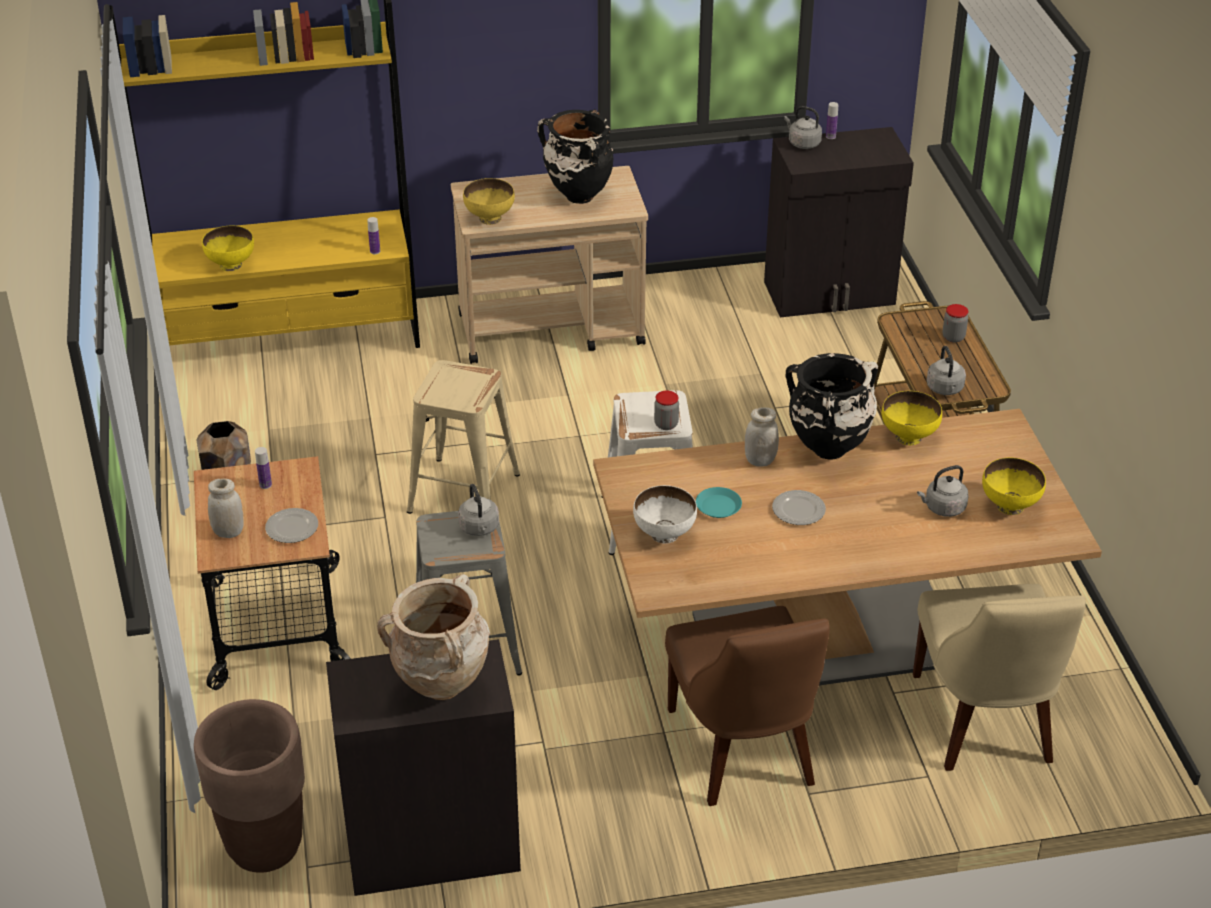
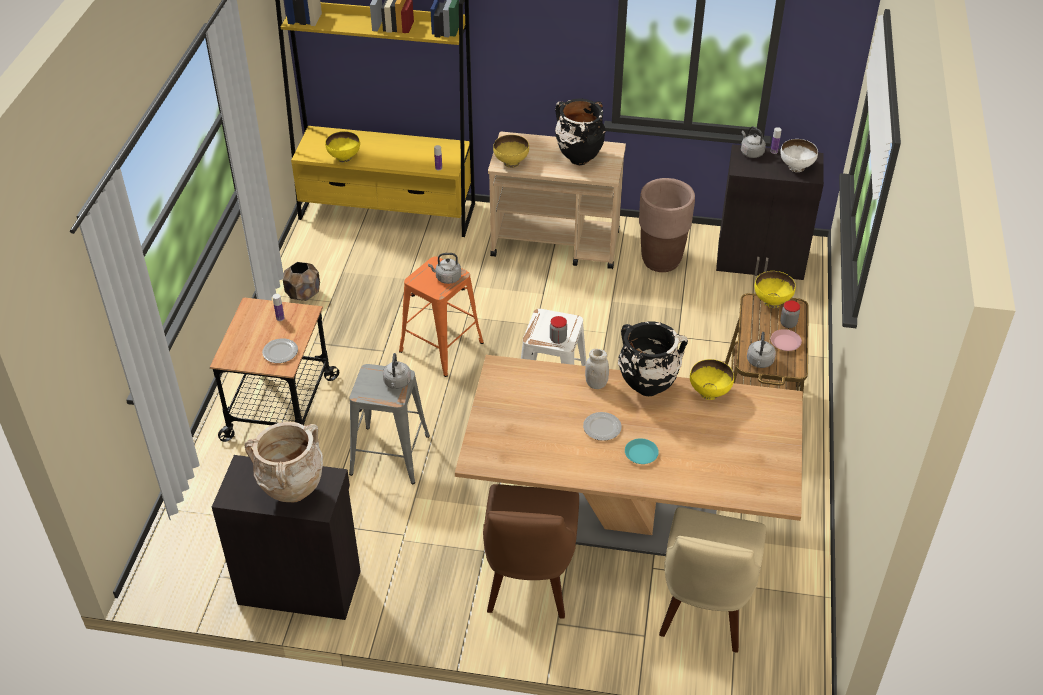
camera: 20 degrees right, 5 degrees up
brown planter [194,699,305,873] -> brown planter moved to [639,178,695,272]
white jar [208,479,244,538] -> none
beige stool [407,360,520,514] -> orange stool [399,256,484,377]
white bowl [633,485,697,544] -> white bowl moved to [780,139,818,172]
turquoise plate [696,487,742,518] -> turquoise plate moved to [625,438,659,464]
grey kettle [917,465,968,517] -> grey kettle moved to [428,253,461,284]
yellow bowl [982,458,1046,515] -> yellow bowl moved to [755,271,796,308]
none -> pink plate [771,329,802,351]

